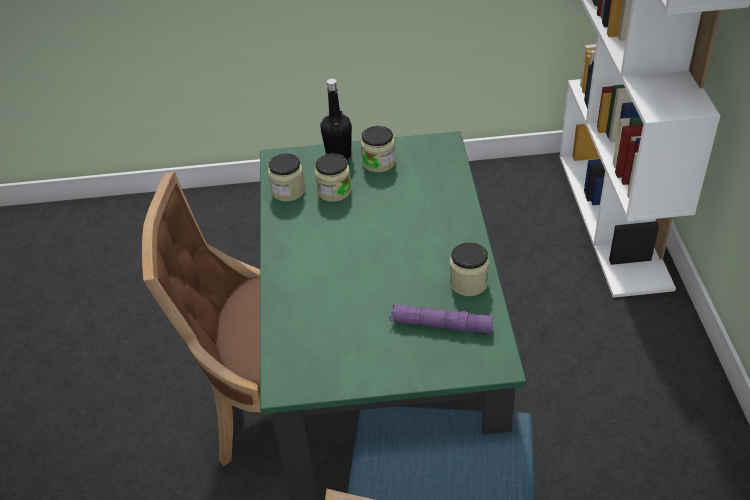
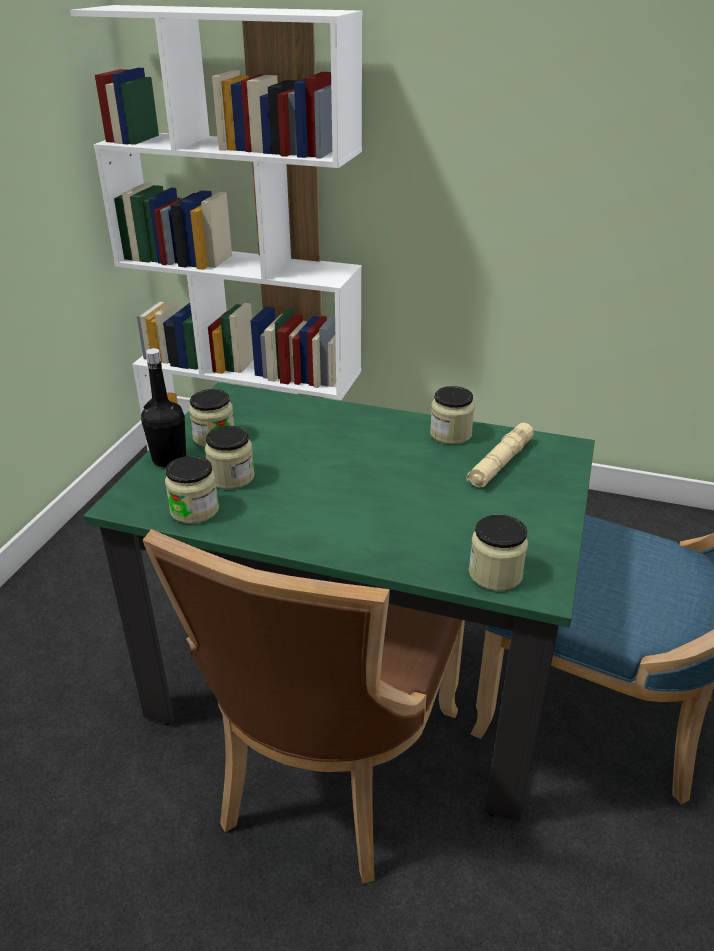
camera: 70 degrees left, 10 degrees down
purple flashlight [390,304,493,334] -> beige flashlight [466,423,534,488]
none -> jar [469,514,528,591]

